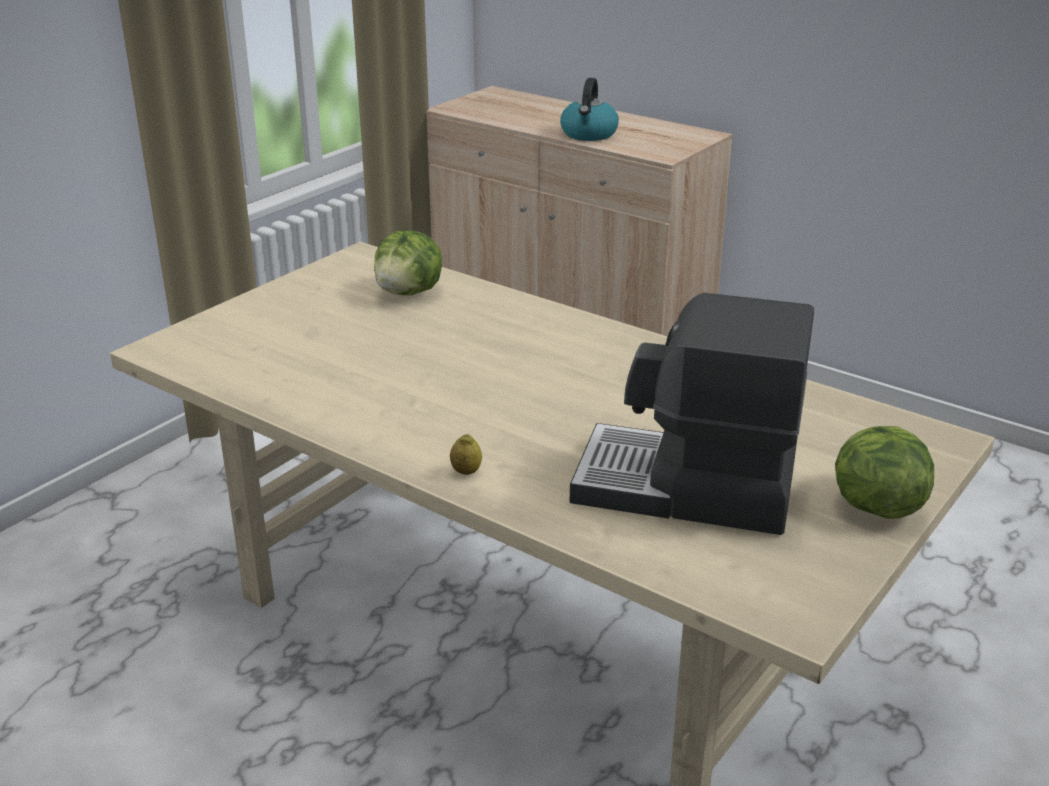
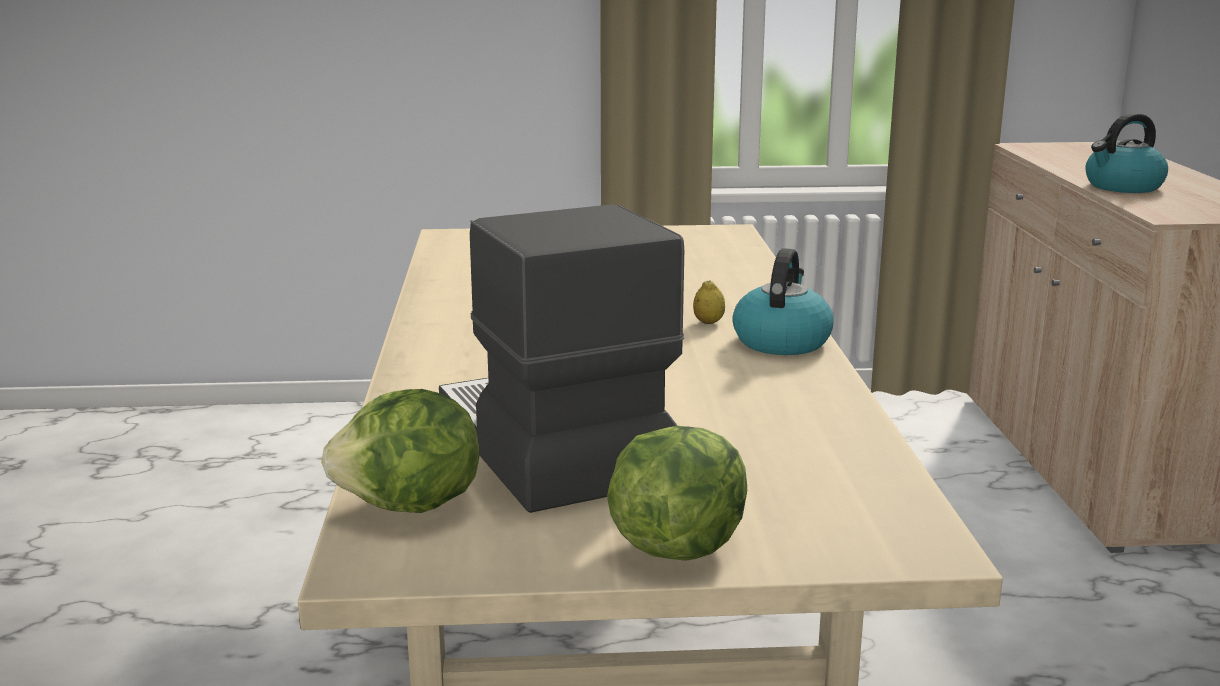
camera: 50 degrees right, 10 degrees down
lettuce [374,231,442,295] -> lettuce moved to [321,389,479,513]
lemon [450,434,482,475] -> lemon moved to [693,280,725,324]
none -> kettle [732,248,834,355]

